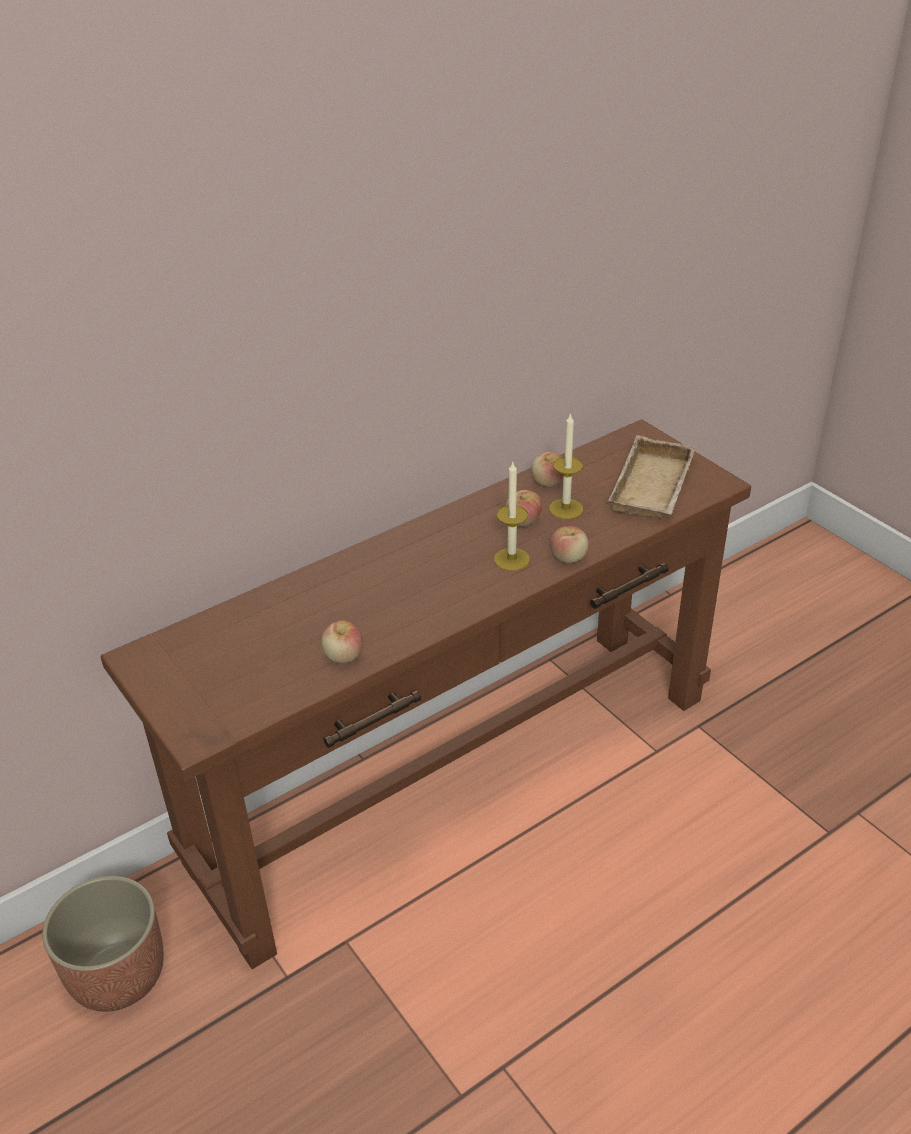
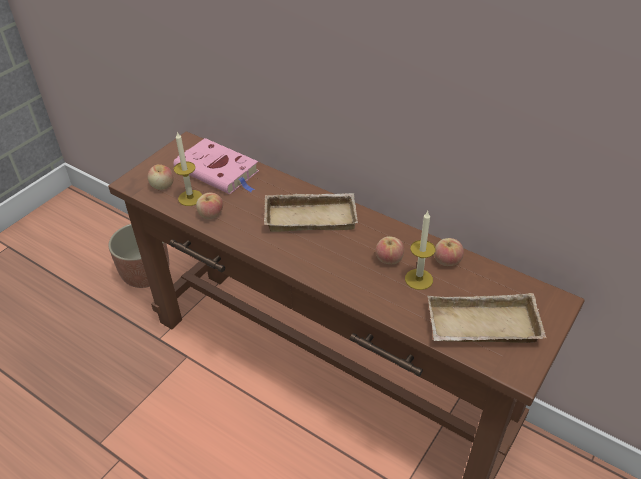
camera: 70 degrees right, 5 degrees up
candle [494,462,530,571] -> candle moved to [174,132,202,206]
apple [550,526,588,563] -> apple moved to [148,164,174,190]
none -> pink book [173,138,259,194]
none -> beige tray [264,193,358,232]

